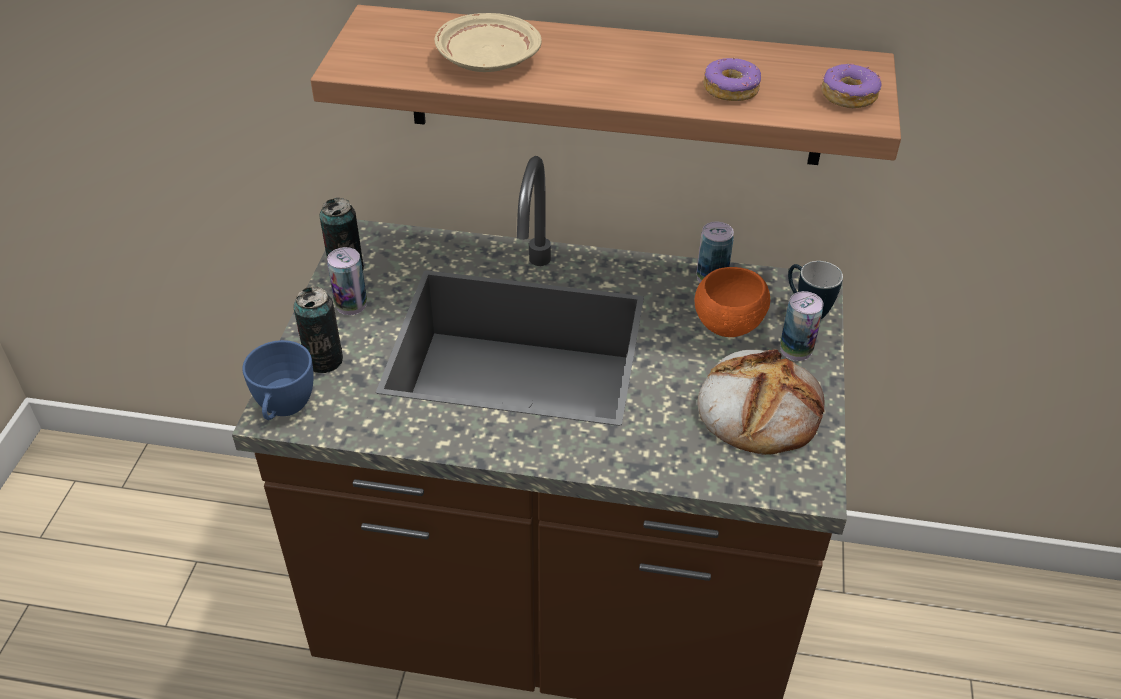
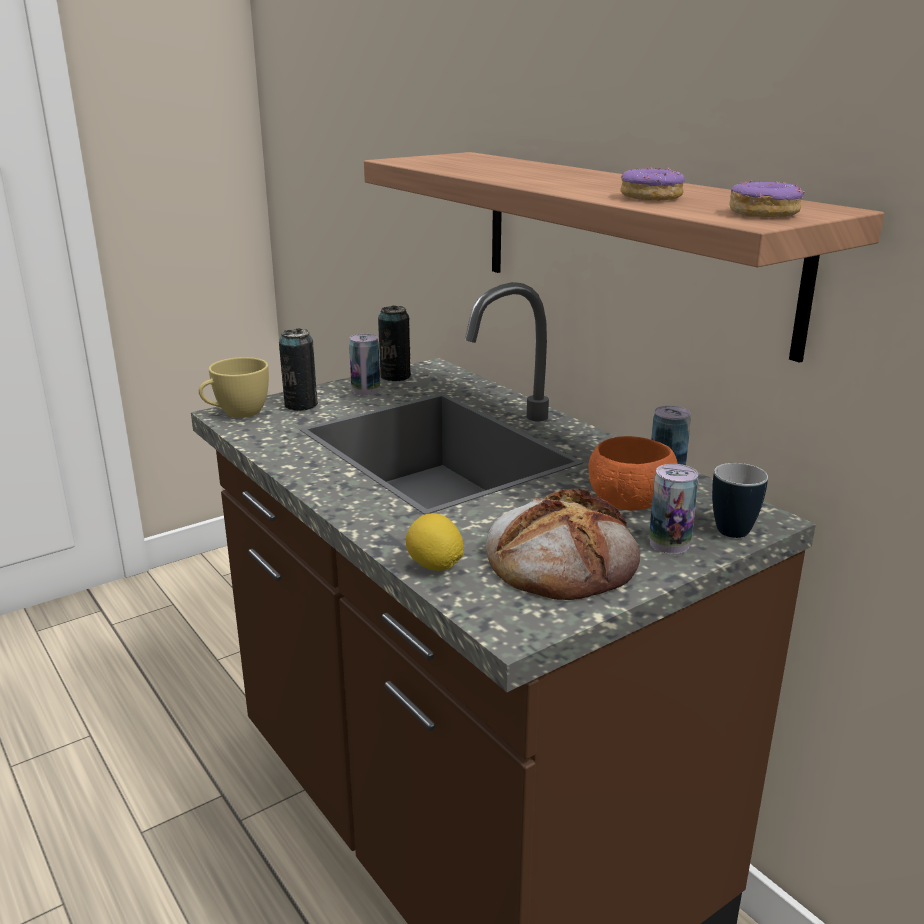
camera: 45 degrees right, 20 degrees down
blue cup [242,340,314,420] -> yellow cup [199,357,269,418]
beige plate [435,13,542,72] -> none
none -> lemon [406,513,464,571]

